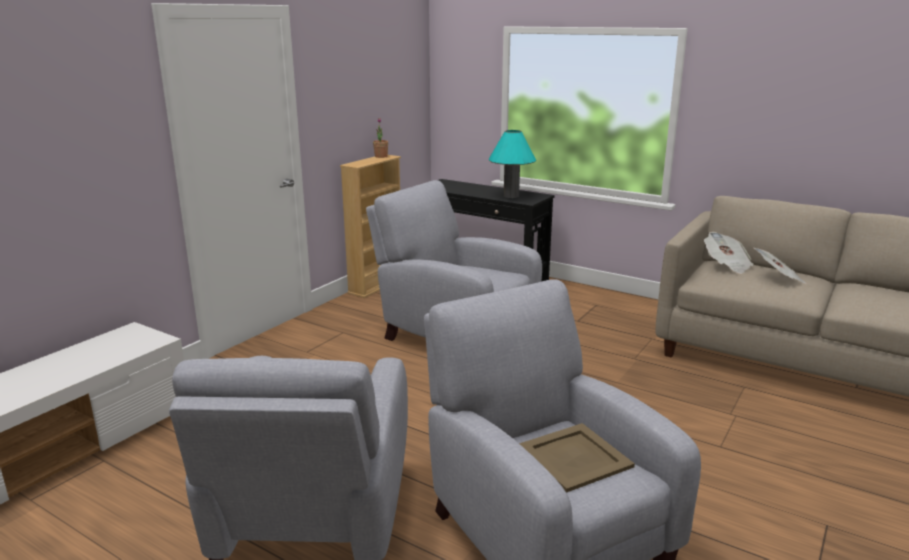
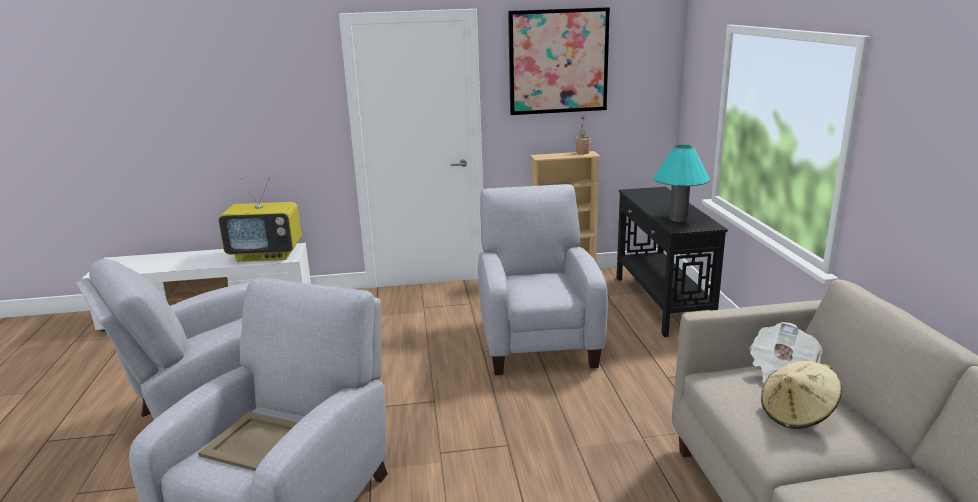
camera: 50 degrees right, 0 degrees up
newspaper [754,248,807,284] -> beige hat [761,360,842,429]
none -> television [218,178,302,262]
none -> picture [508,7,610,115]

